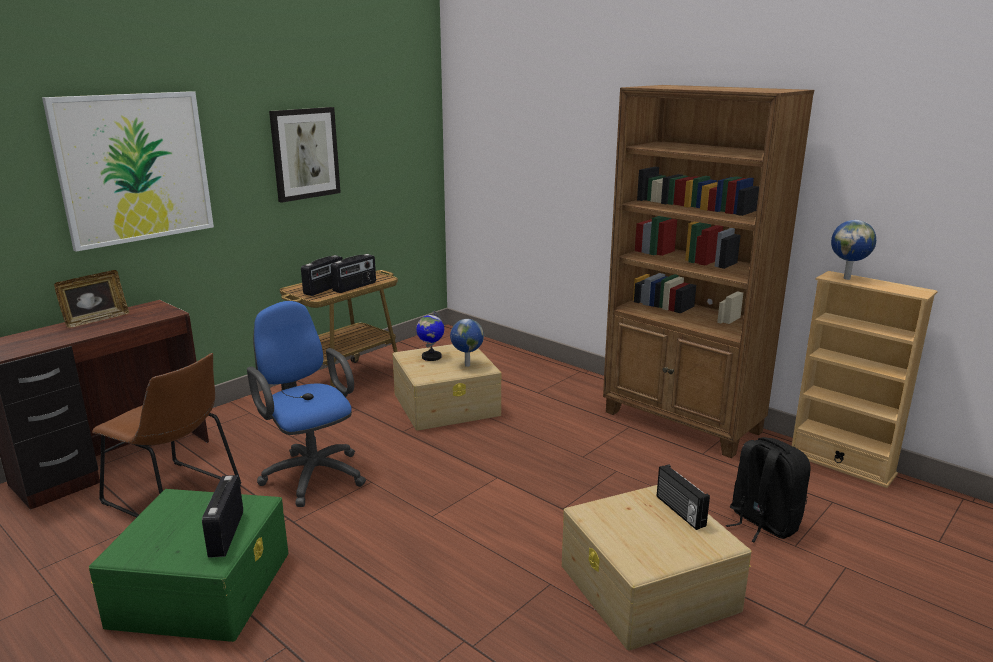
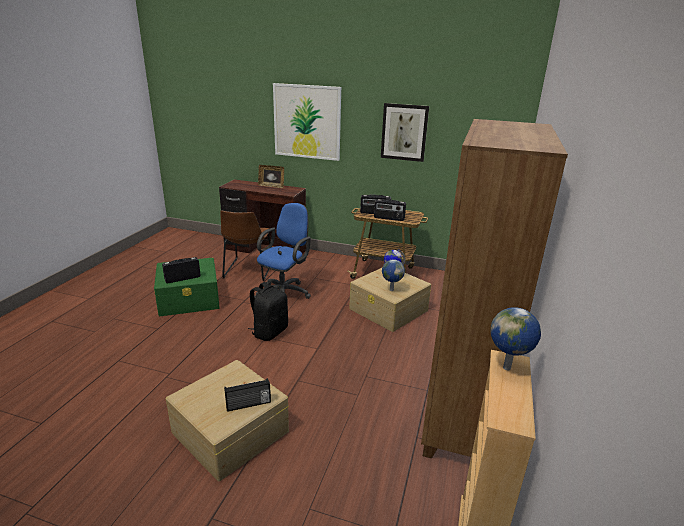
camera: 65 degrees right, 5 degrees up
radio [657,465,710,530] -> radio turned 150 degrees counterclockwise [224,378,271,412]
black backpack [726,437,811,542] -> black backpack moved to [248,282,288,341]

